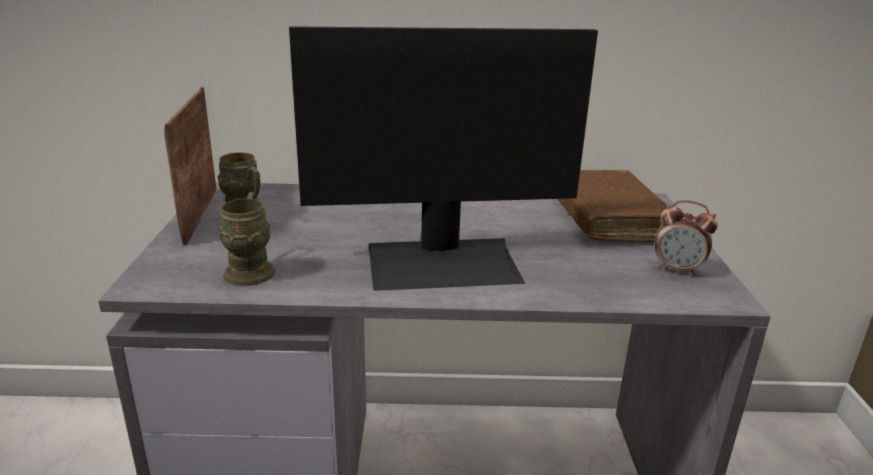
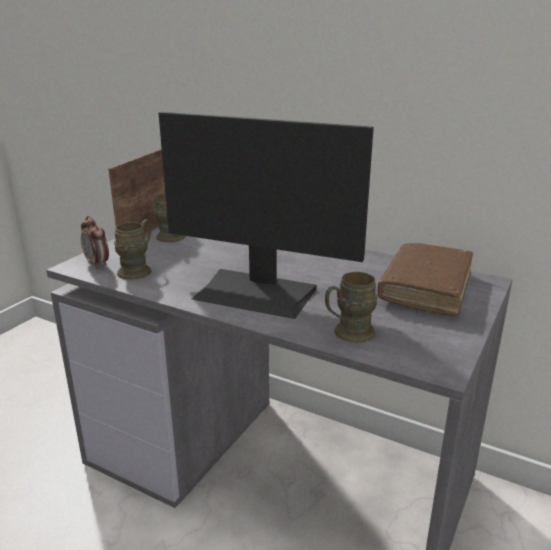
camera: 30 degrees right, 0 degrees up
alarm clock [655,200,718,276] -> alarm clock moved to [81,216,109,269]
none -> brown mug [325,272,378,343]

